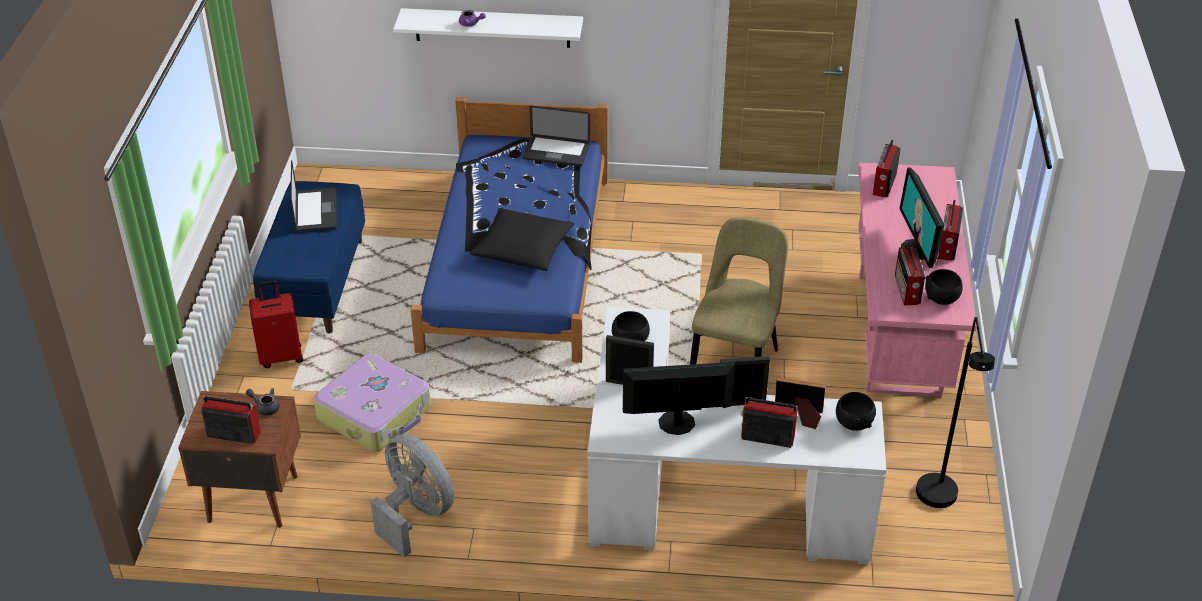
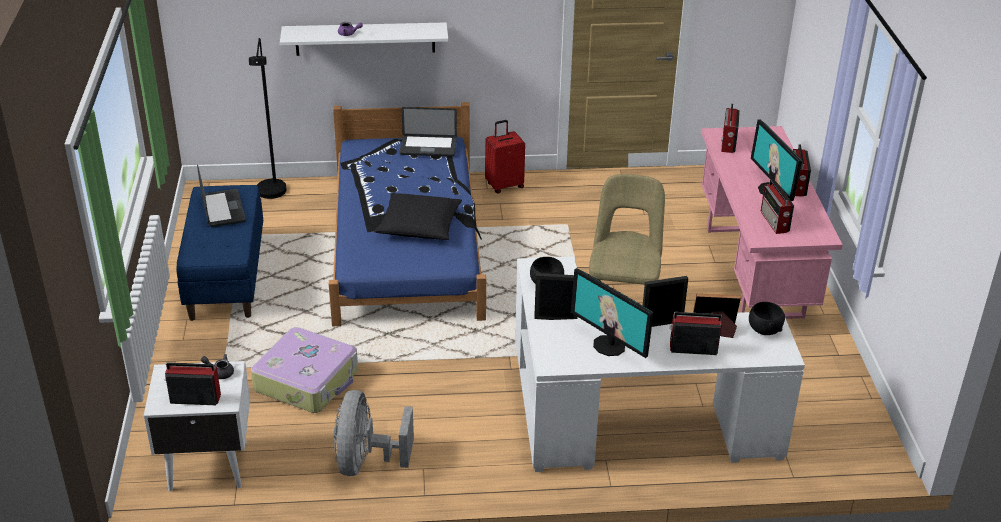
camera: 10 degrees left, 5 degrees down
brown nightstand [178,391,301,528] -> white nightstand [144,361,250,491]
red suitcase [249,281,303,368] -> red suitcase moved to [485,120,525,194]
grey fan [370,434,455,558] -> grey fan turned 120 degrees counterclockwise [334,390,414,476]
monitor [623,362,735,435] -> monitor turned 120 degrees counterclockwise [571,268,653,358]
black floor lamp [916,317,995,508] -> black floor lamp moved to [249,38,287,199]
black bowl [925,269,963,305] -> none

